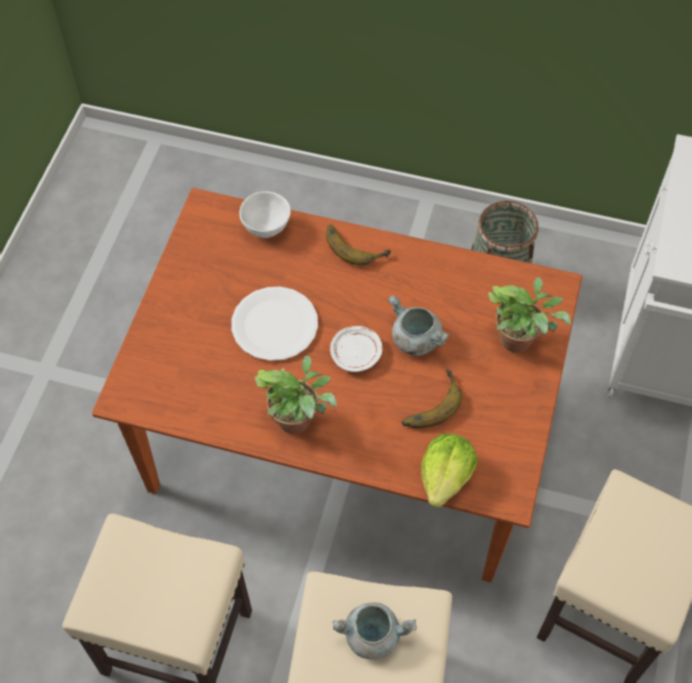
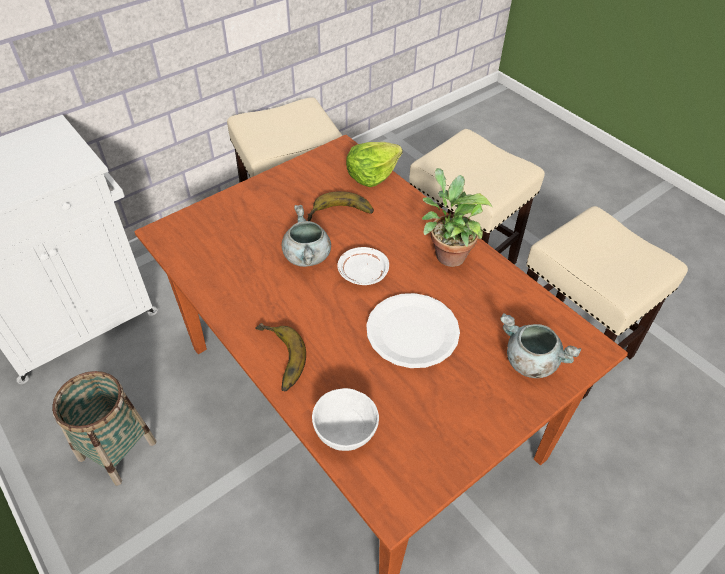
camera: 145 degrees left, 10 degrees down
grey cooking pot [333,602,417,659] -> grey cooking pot moved to [500,313,581,378]
potted plant [488,277,571,353] -> none

